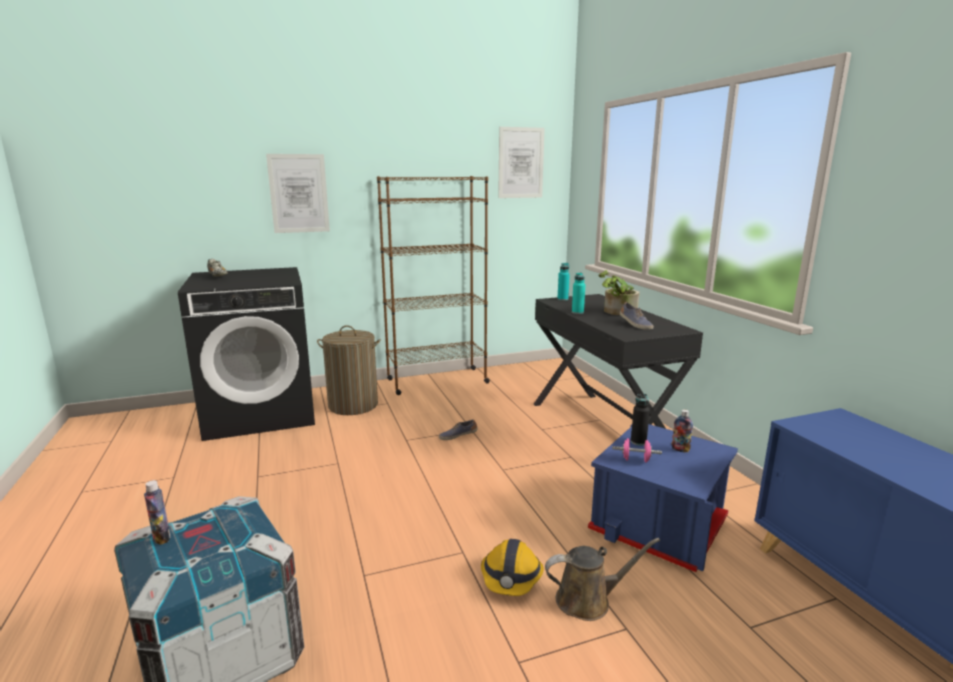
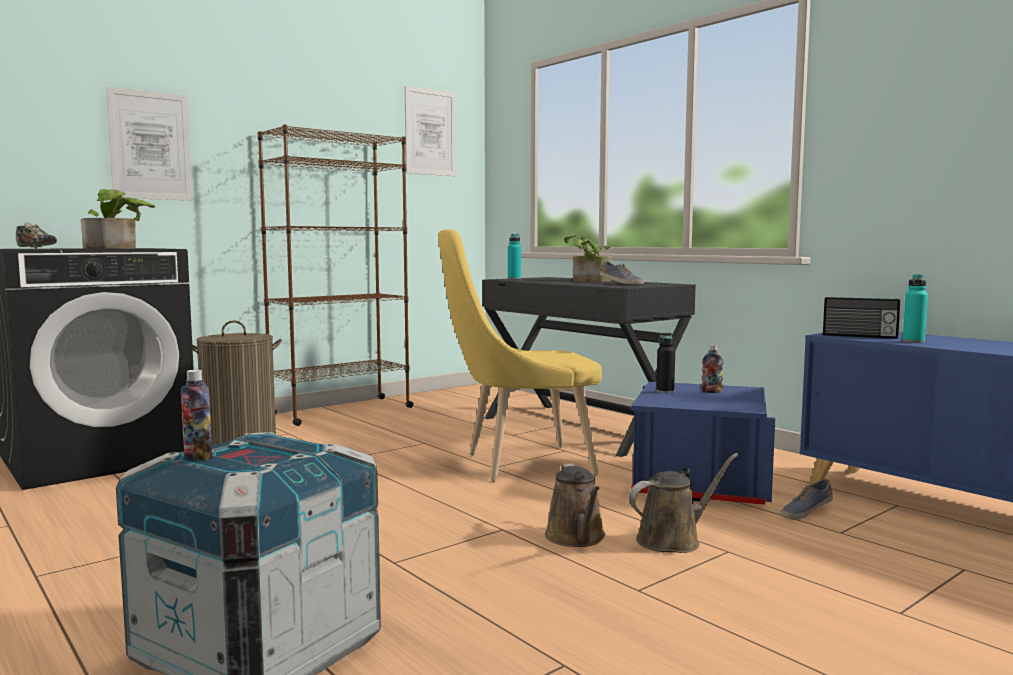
camera: 20 degrees left, 10 degrees down
shoe [439,419,478,440] -> shoe moved to [780,479,833,520]
hard hat [481,539,544,596] -> brown watering can [545,463,606,547]
turquoise bottle [572,273,585,314] -> turquoise bottle moved to [902,274,928,343]
pink dumbbell [612,438,662,462] -> none
none -> potted plant [81,189,155,249]
none -> yellow chair [438,229,602,482]
none -> radio [823,297,900,339]

